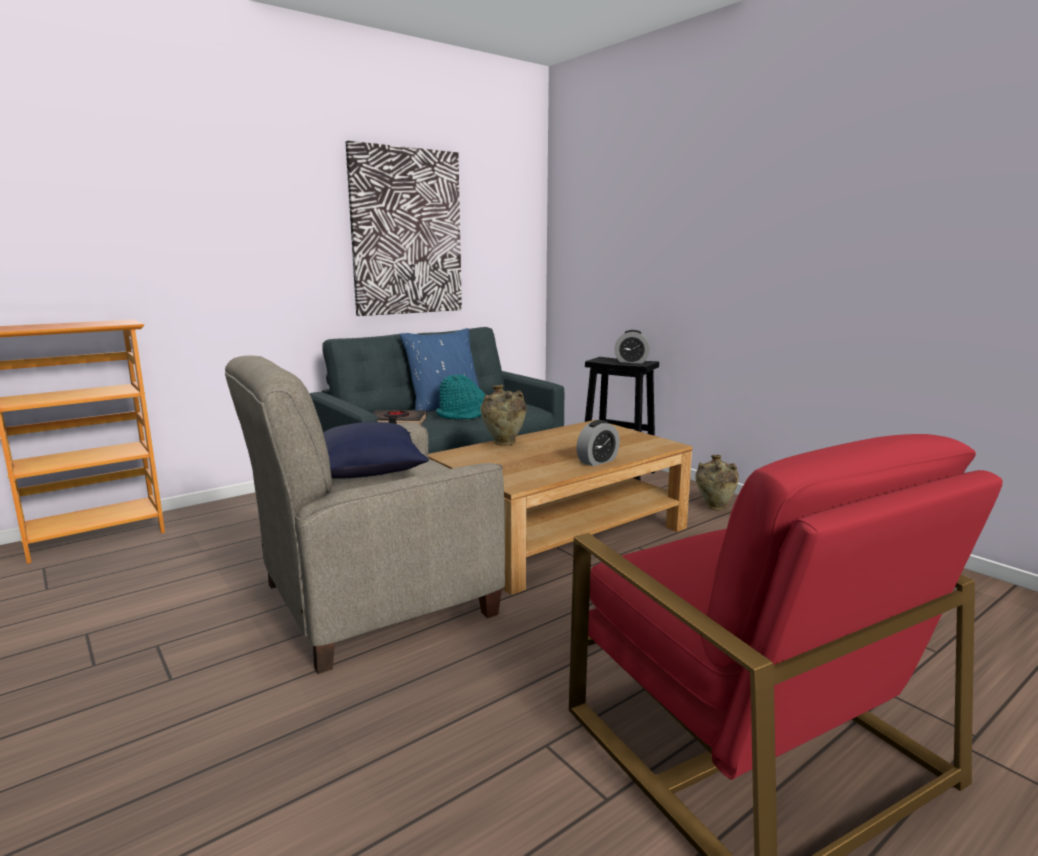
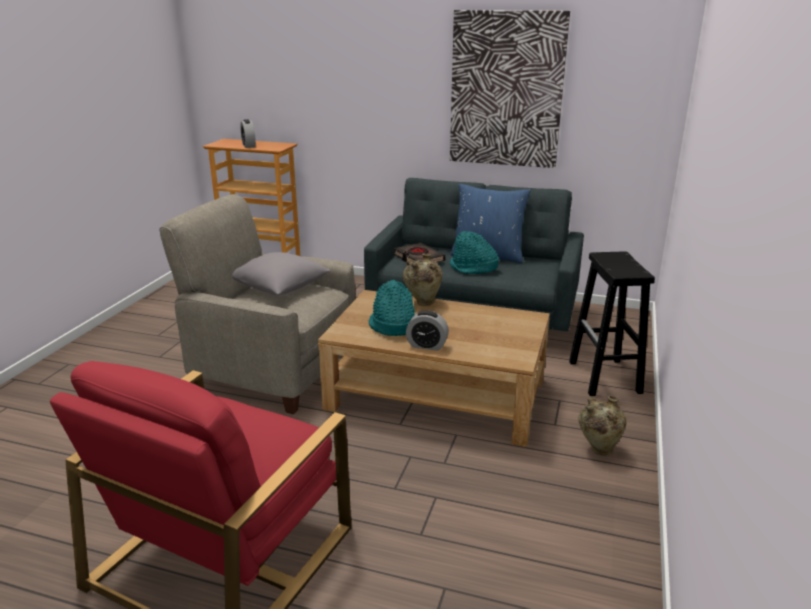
camera: 55 degrees right, 10 degrees up
blue pillow [323,422,429,479] -> grey pillow [232,252,331,295]
alarm clock [614,330,650,363] -> alarm clock moved to [240,119,256,148]
none -> turquoise hat [369,280,415,336]

